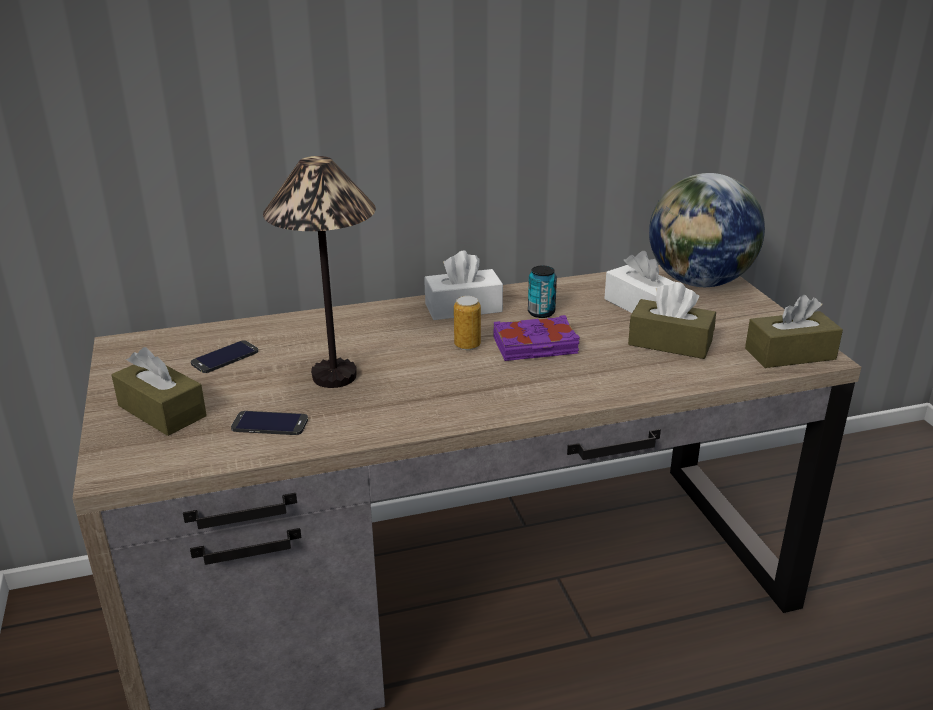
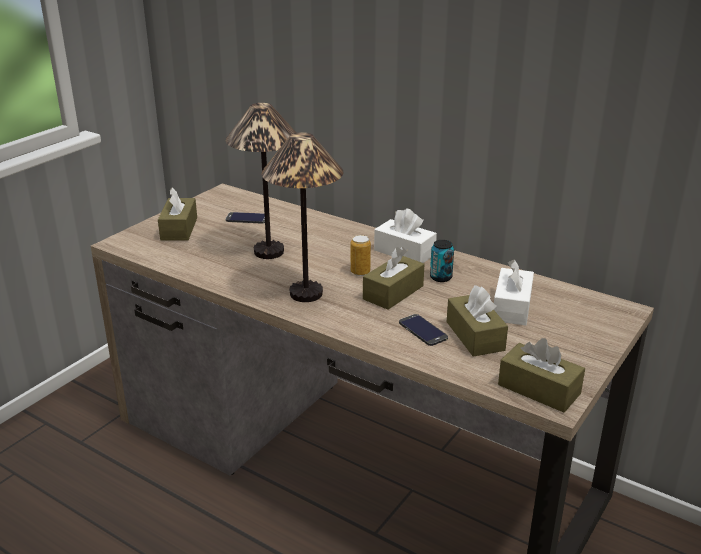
camera: 50 degrees right, 0 degrees up
phone [231,411,308,435] -> phone moved to [399,314,448,346]
purple book [494,315,580,361] -> brown tissue box [363,247,424,310]
globe [649,173,765,287] -> none
none -> table lamp [262,132,344,302]

